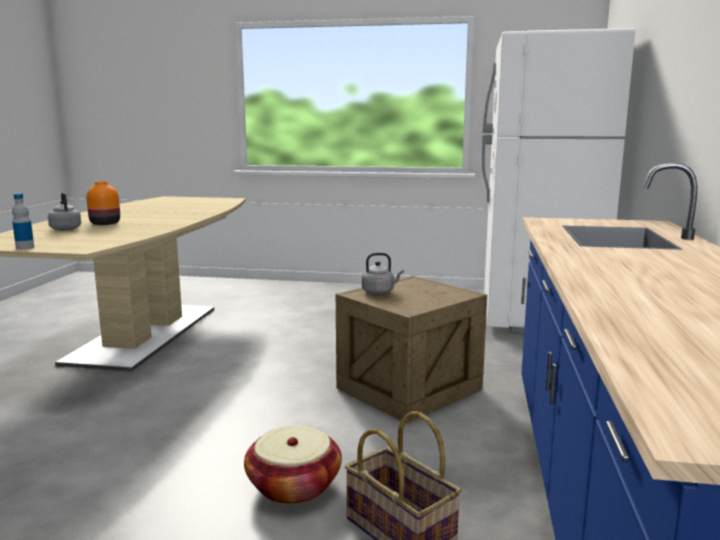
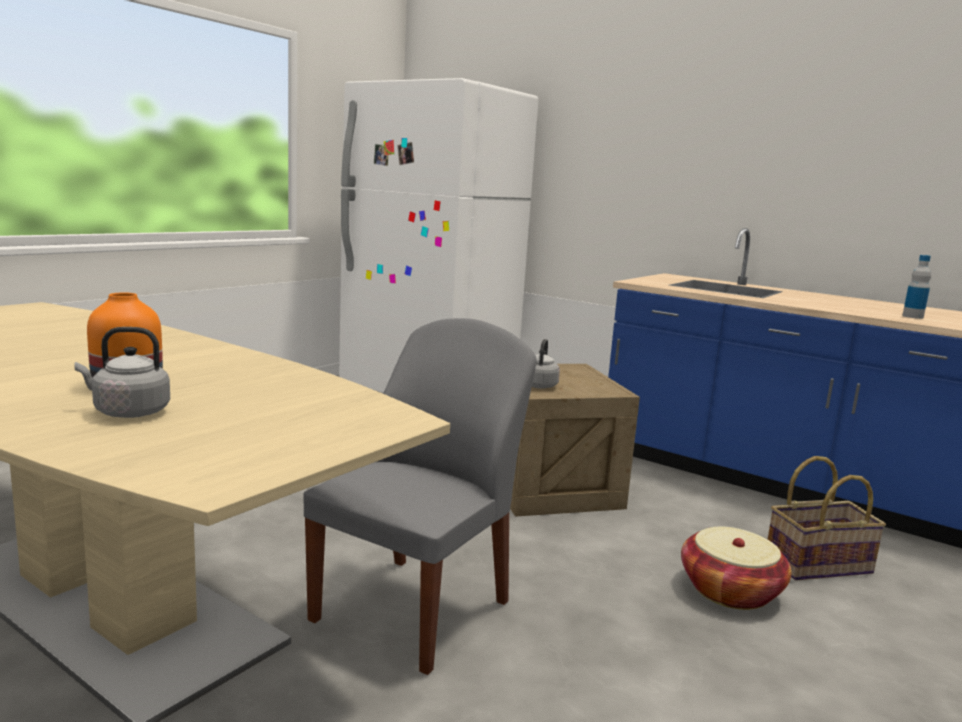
camera: 65 degrees left, 0 degrees up
bottle [12,193,34,250] -> bottle moved to [902,255,931,319]
none -> grey chair [303,318,537,675]

